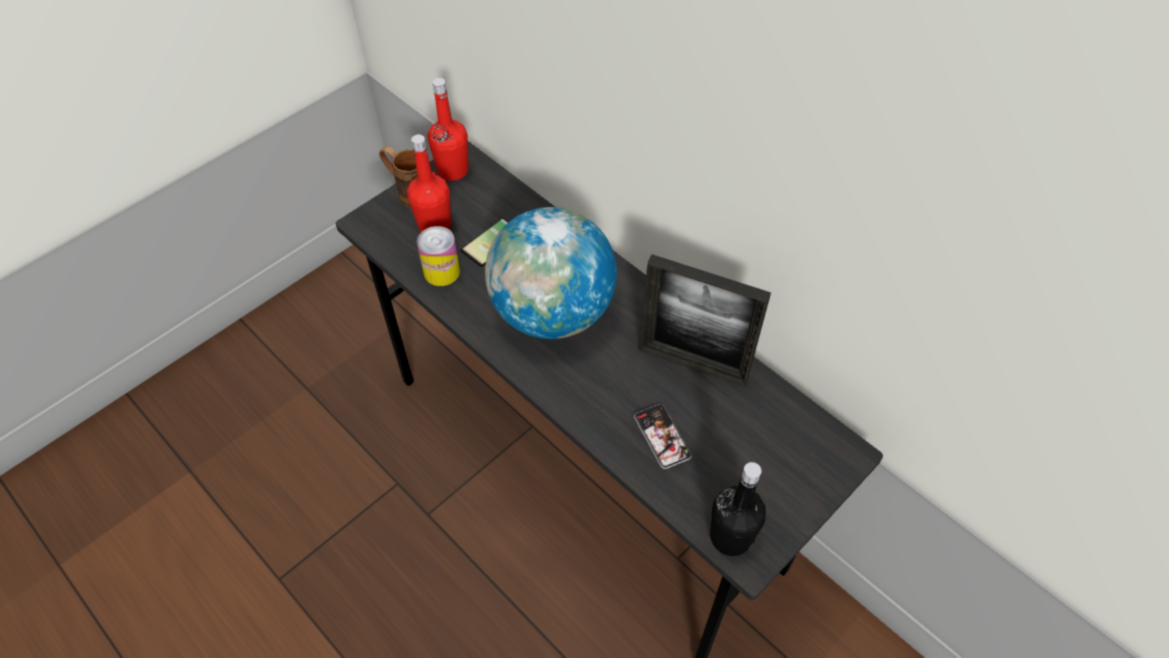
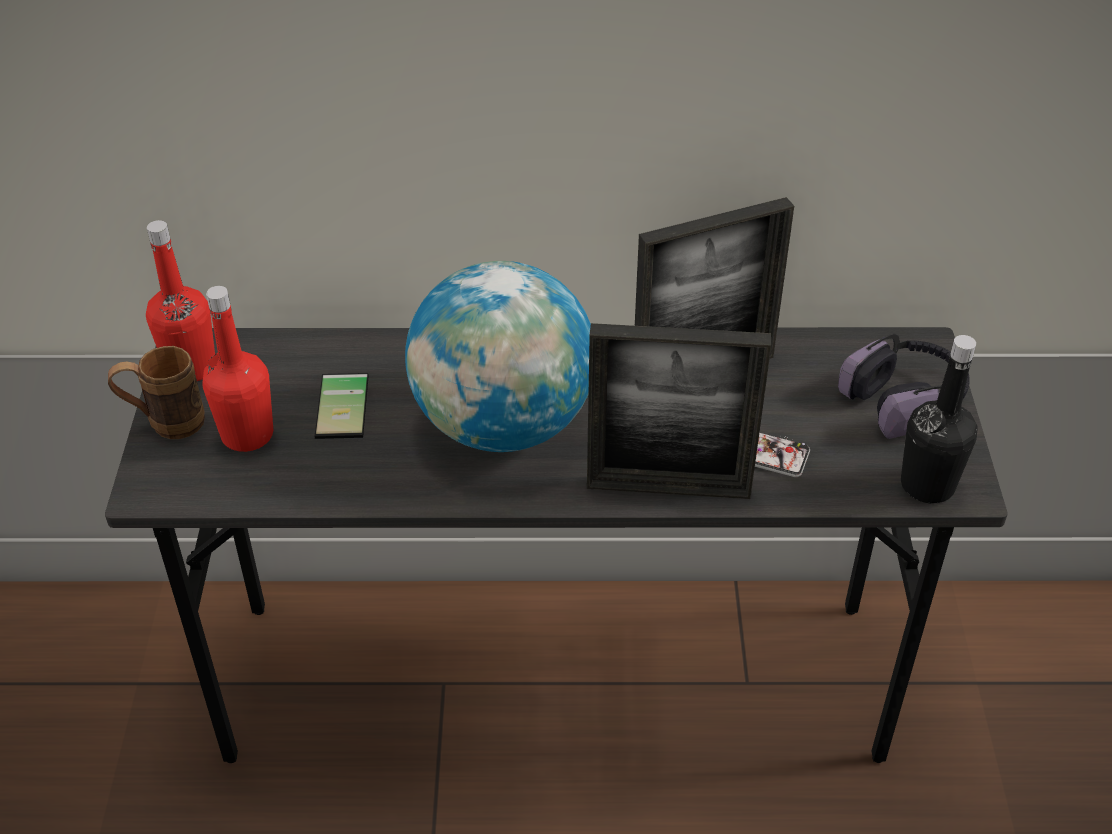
camera: 45 degrees left, 10 degrees down
can [417,226,460,286] -> none
none -> picture frame [587,323,771,499]
none -> headphones [838,334,970,439]

